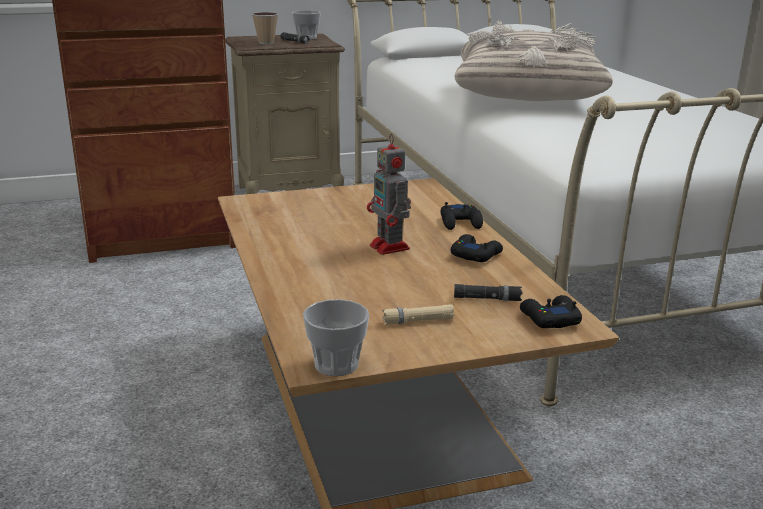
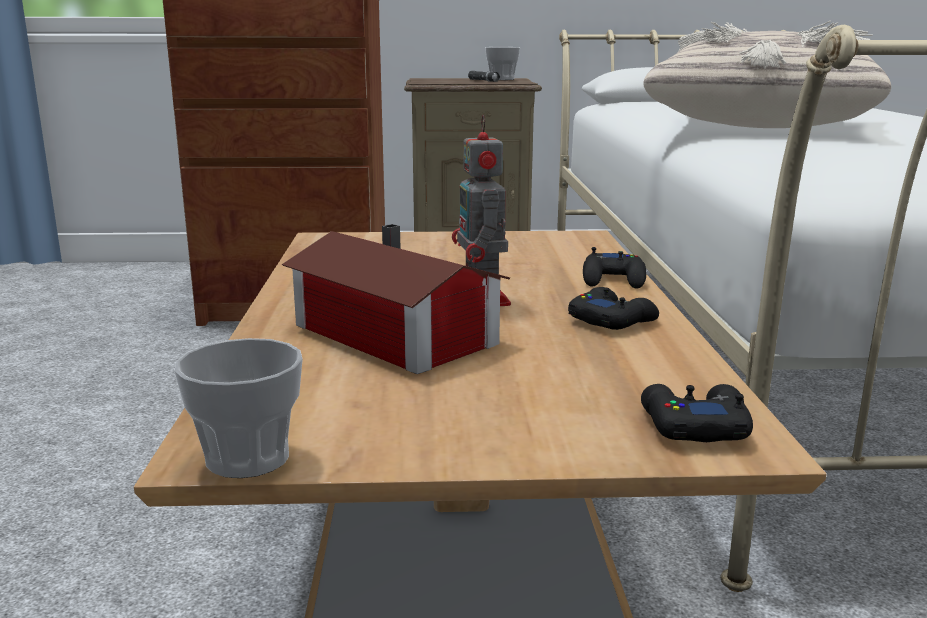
camera: 15 degrees right, 5 degrees down
cup [252,12,278,44] -> none
beige flashlight [382,304,454,325] -> none
black flashlight [454,284,522,301] -> none
none -> toy house [282,224,510,374]

